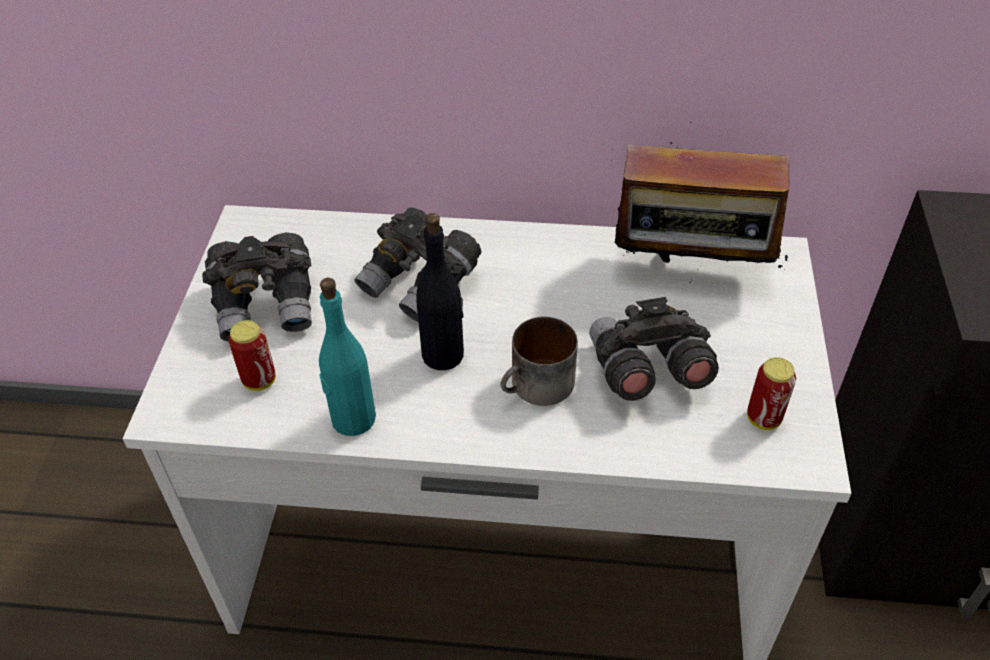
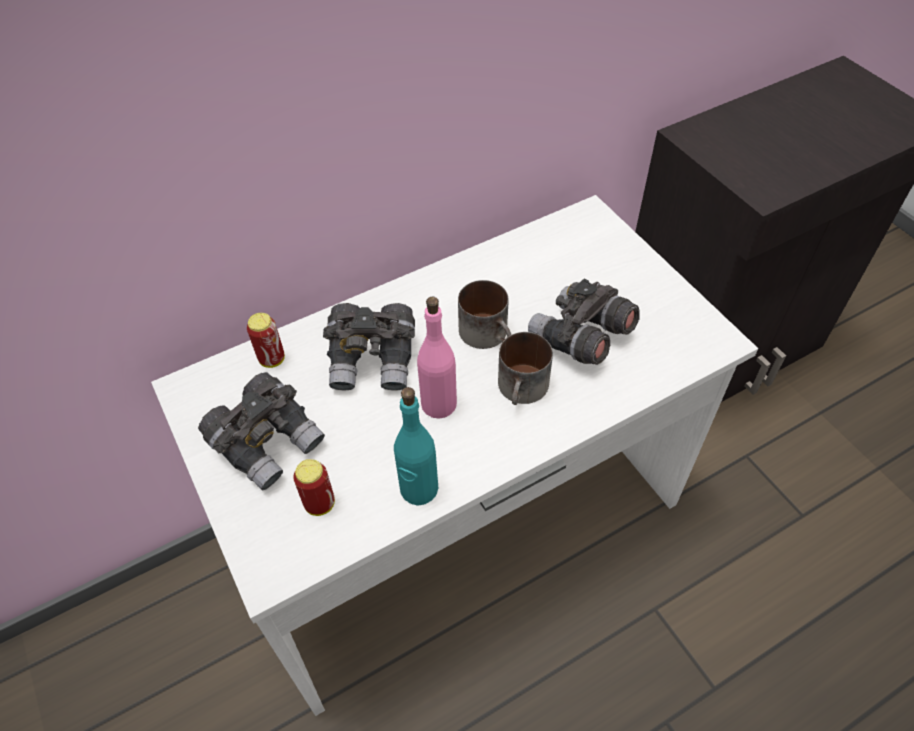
camera: 35 degrees left, 5 degrees up
black bottle [416,213,464,370] -> pink bottle [417,297,457,418]
radio [612,122,789,283] -> none
can [747,357,796,430] -> can moved to [247,313,285,368]
none -> mug [458,280,511,349]

